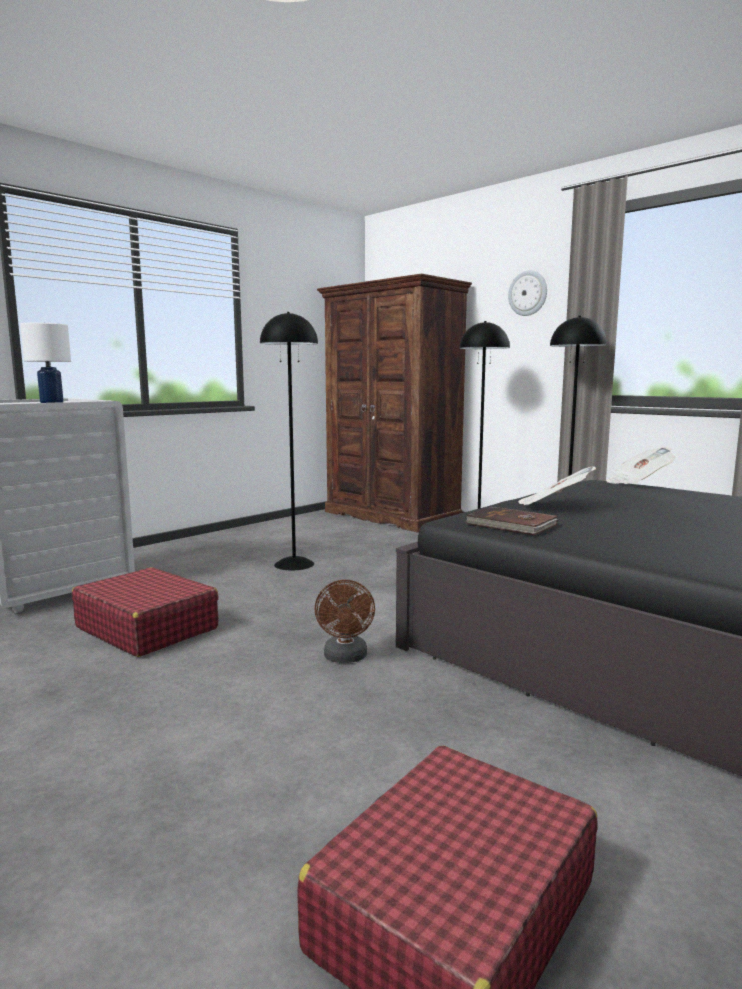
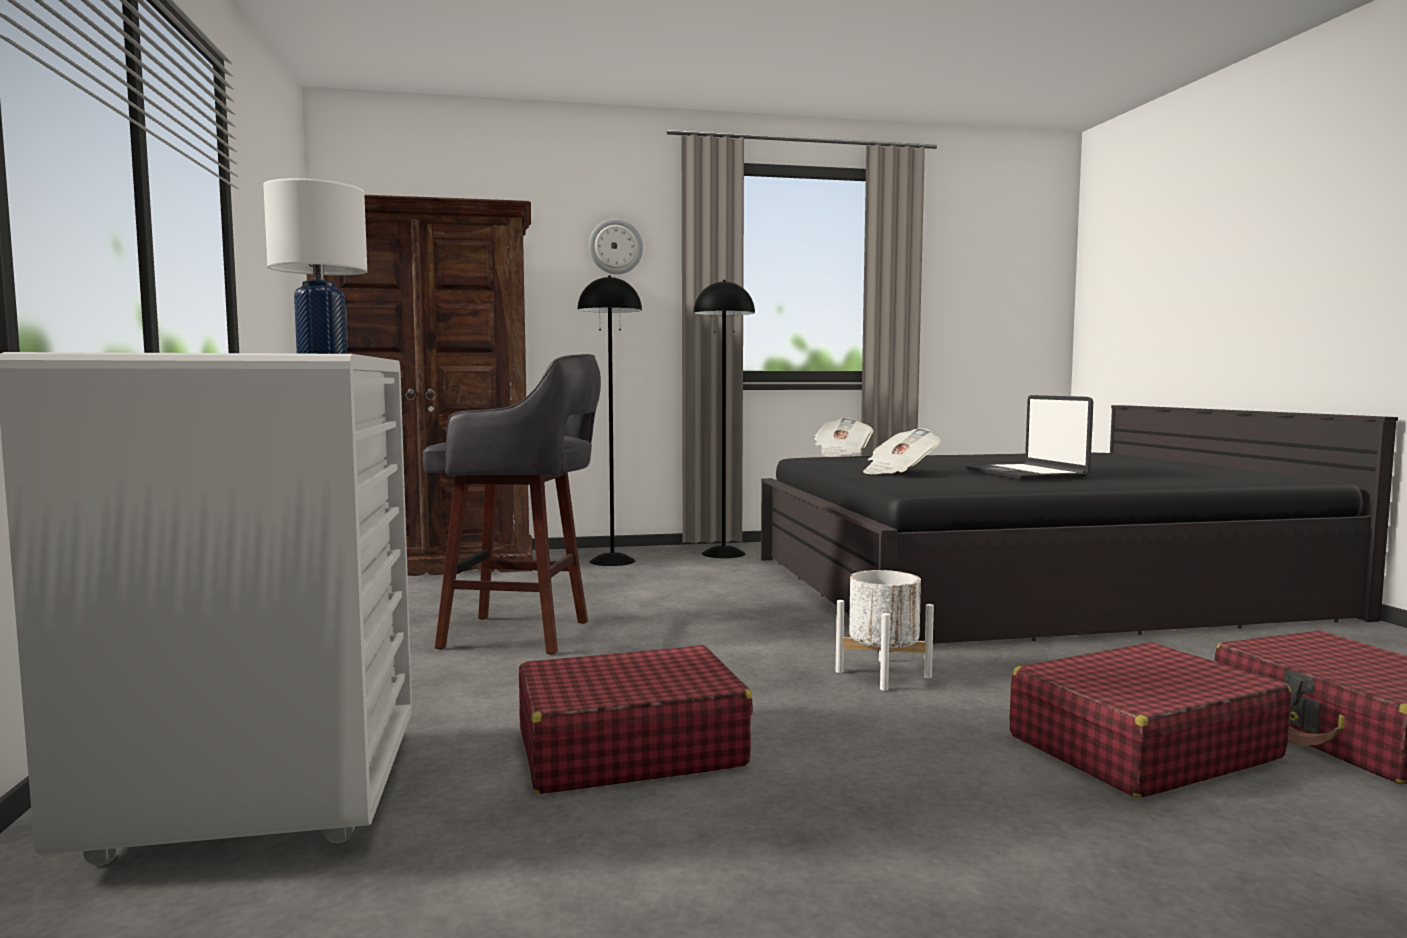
camera: 55 degrees left, 5 degrees down
black floor lamp [260,312,318,570] -> grey stool [423,354,601,655]
brown fan [314,580,375,663] -> white planter [836,570,934,691]
brown book [466,506,558,535] -> none
none -> laptop [965,395,1093,480]
none -> red suitcase [1010,642,1292,798]

